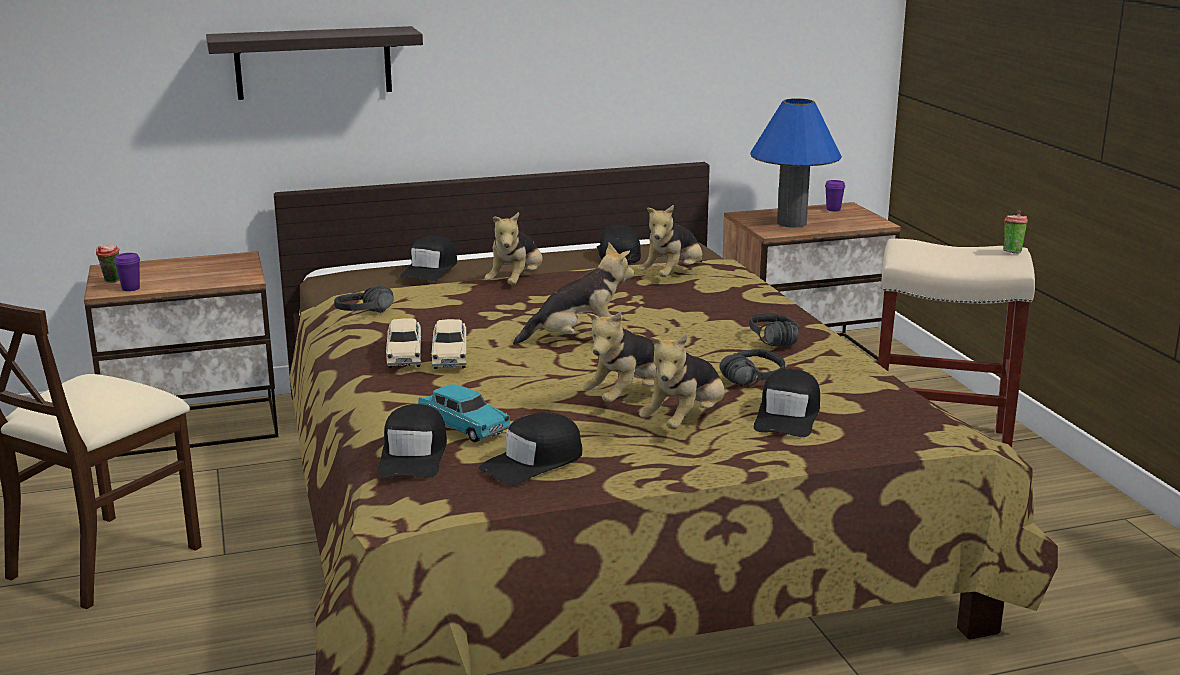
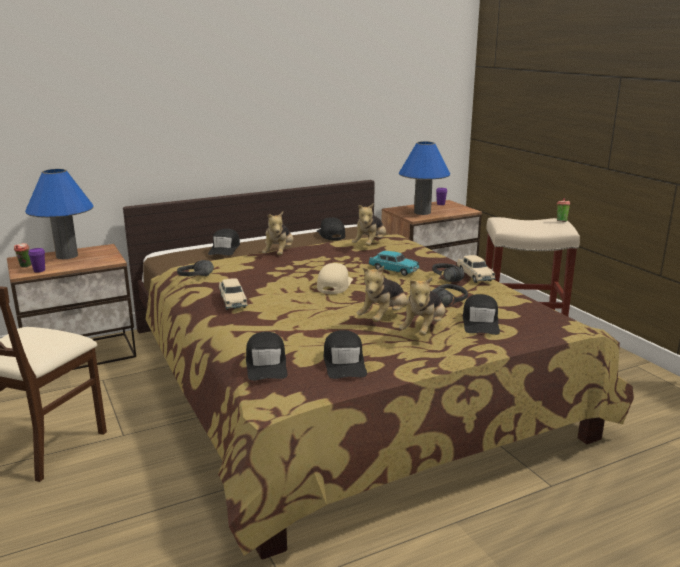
camera: 10 degrees left, 0 degrees up
shelf [206,26,423,100] -> none
turquoise toy car [418,384,510,442] -> turquoise toy car moved to [368,251,420,276]
beige toy car [432,319,467,369] -> beige toy car moved to [456,255,496,283]
black cap [479,413,582,486] -> black cap turned 45 degrees counterclockwise [324,330,367,379]
plush toy [513,243,634,345] -> beige cap [317,263,353,294]
none -> blue table lamp [25,169,94,259]

